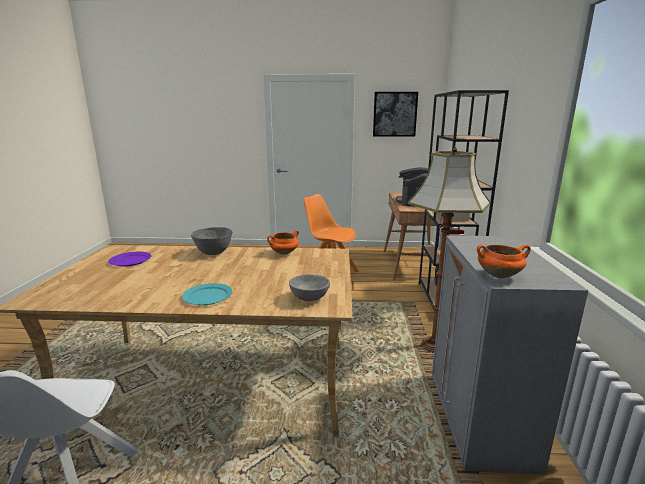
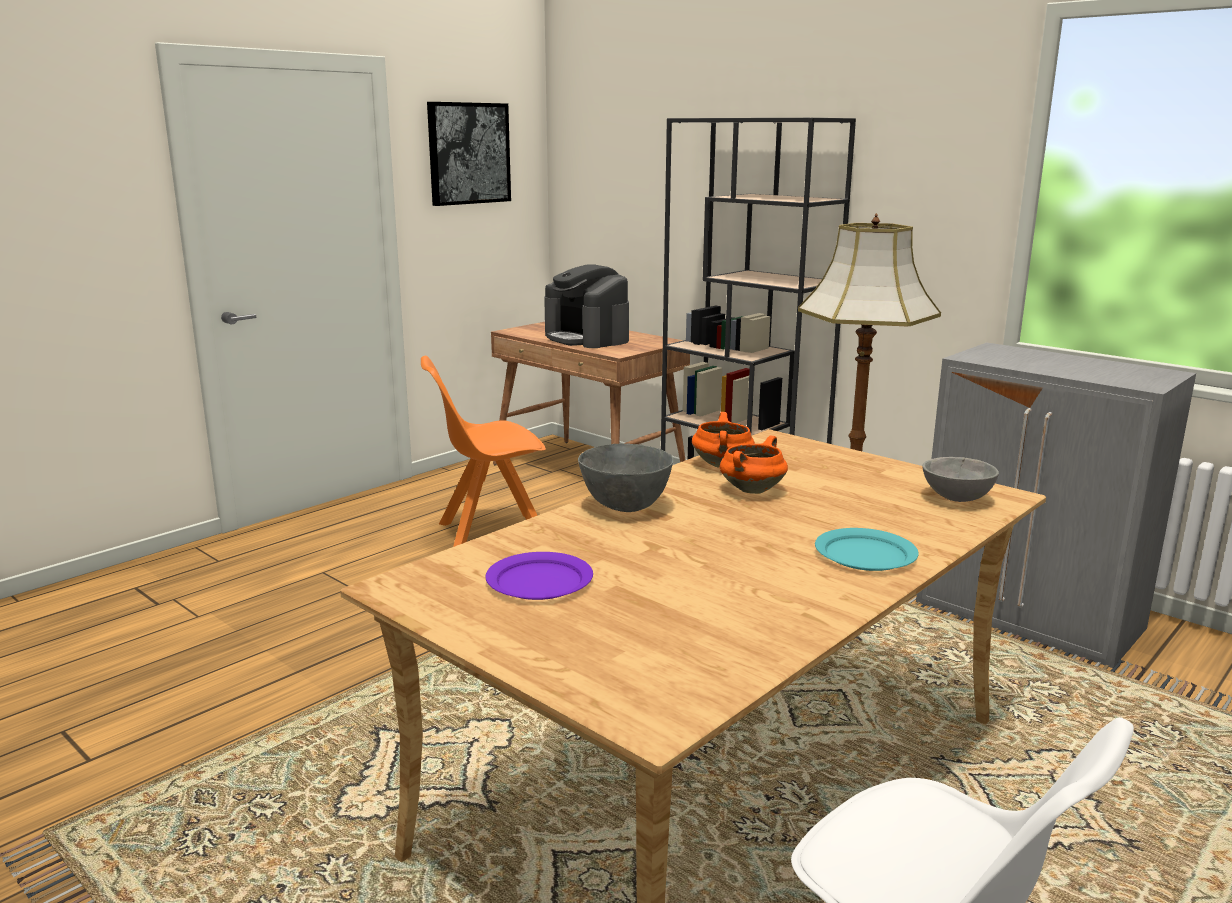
camera: 50 degrees left, 0 degrees up
orange cooking pot [477,244,531,279] -> orange cooking pot moved to [720,436,788,494]

